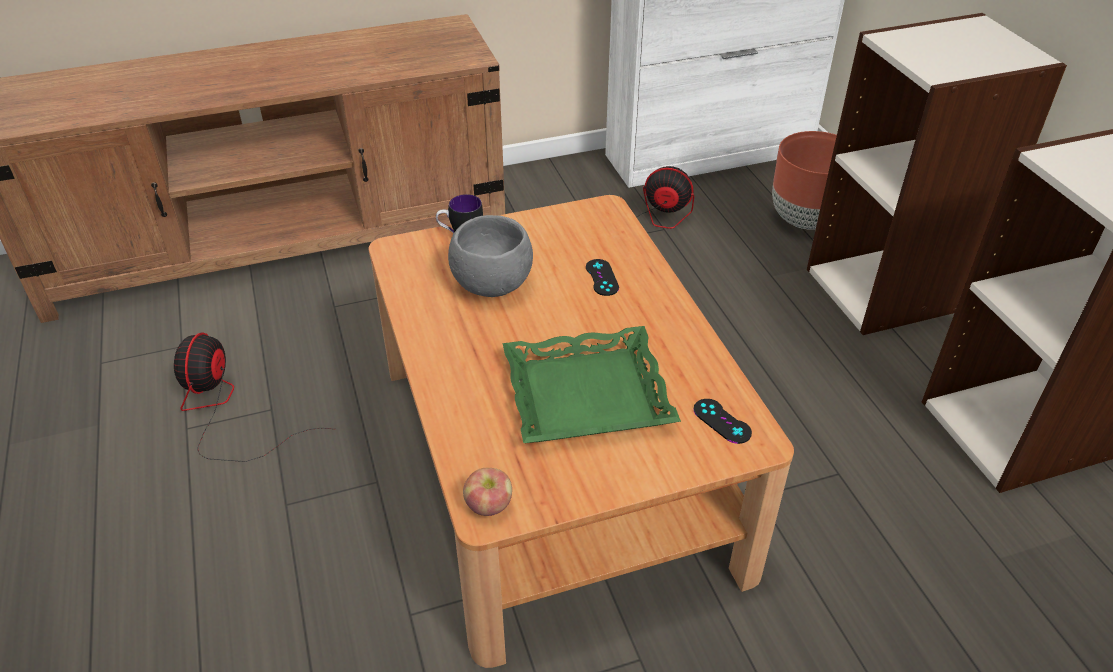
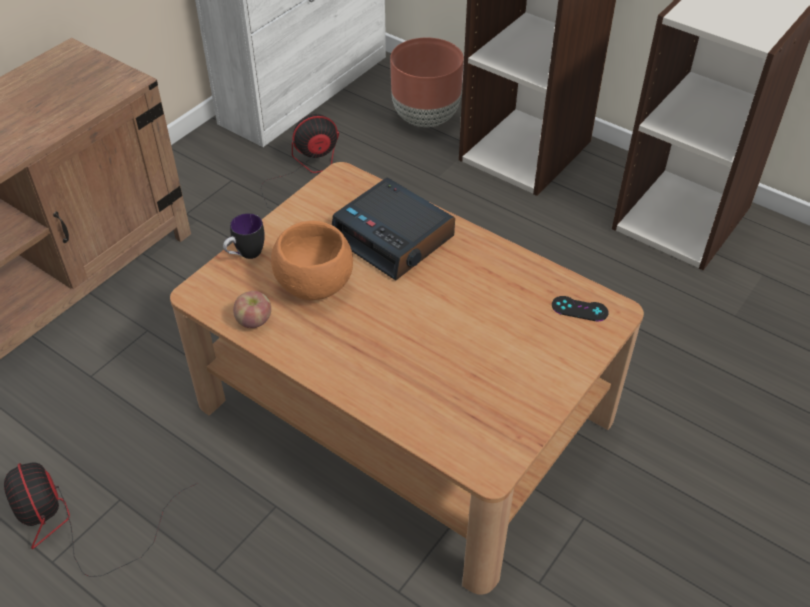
camera: 35 degrees left, 5 degrees up
grey bowl [448,215,533,297] -> orange bowl [271,221,353,301]
apple [463,468,512,516] -> apple moved to [233,291,271,328]
green tray [502,326,681,443] -> none
black game controller [586,259,619,296] -> alarm clock [332,177,455,281]

